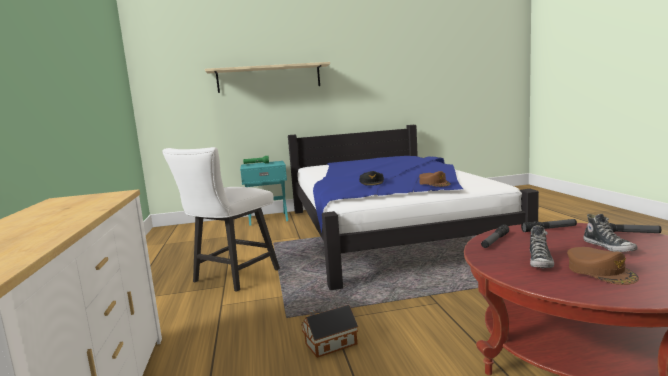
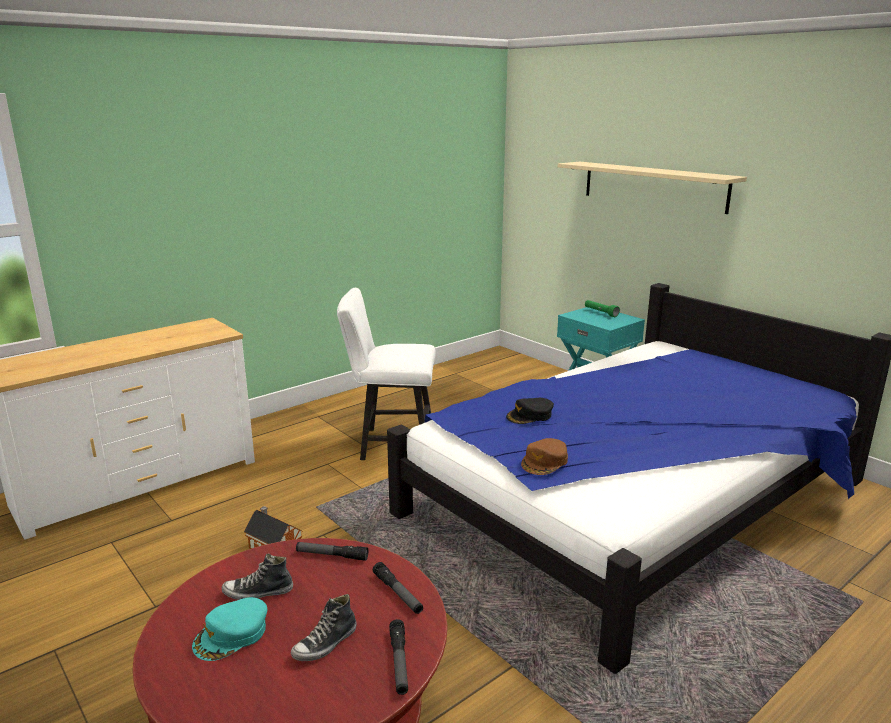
camera: 60 degrees right, 10 degrees up
brown cap [567,247,639,285] -> turquoise cap [192,597,267,661]

